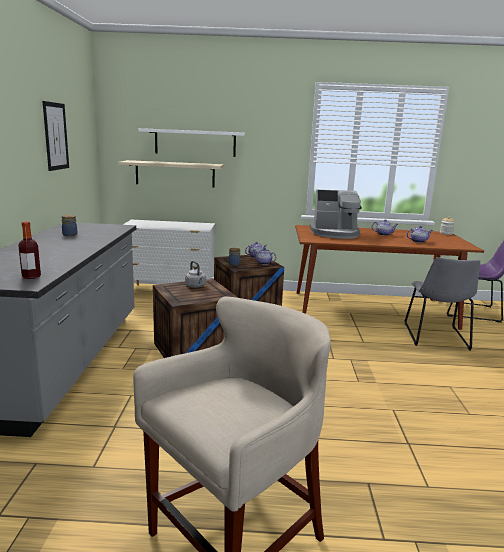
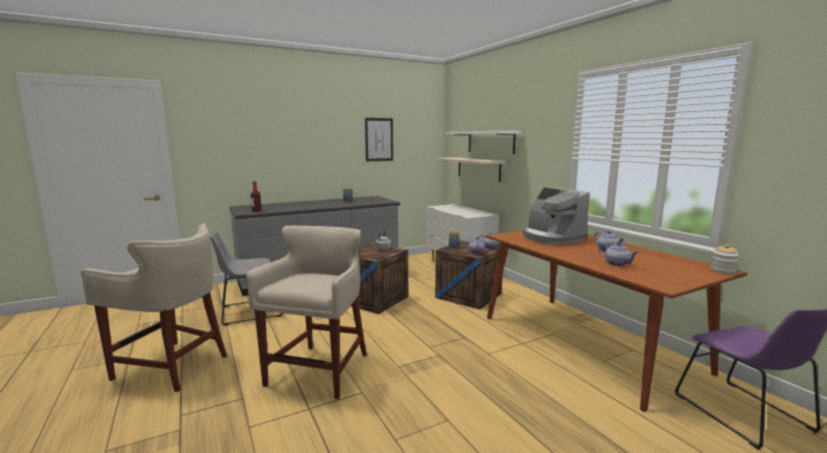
camera: 60 degrees right, 5 degrees down
grey chair [404,257,480,351] -> grey chair moved to [209,229,283,326]
none -> beige stool [247,226,367,399]

